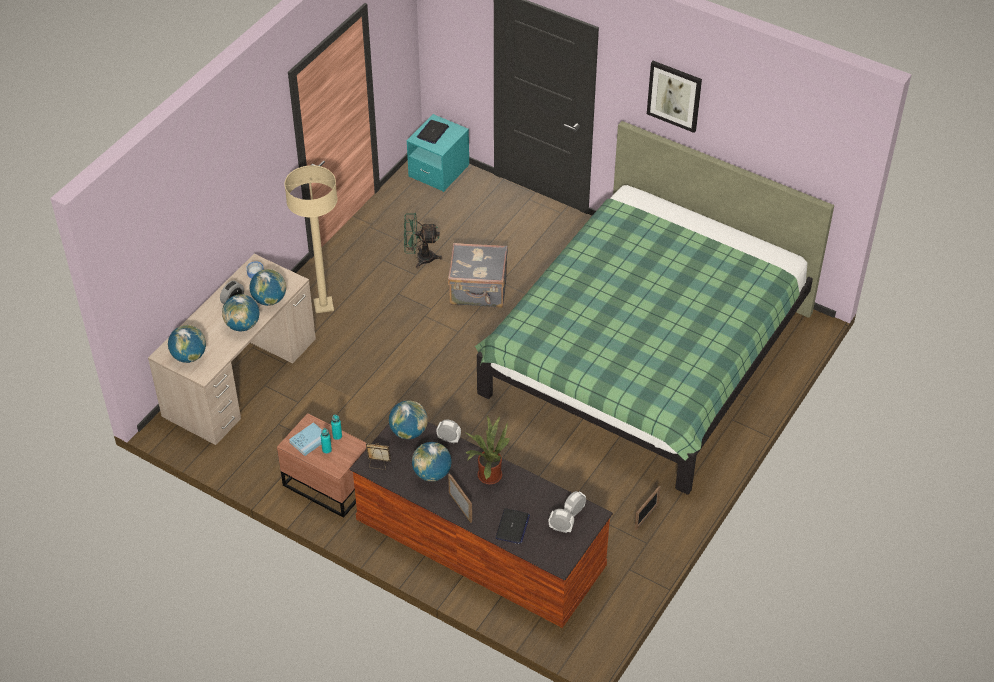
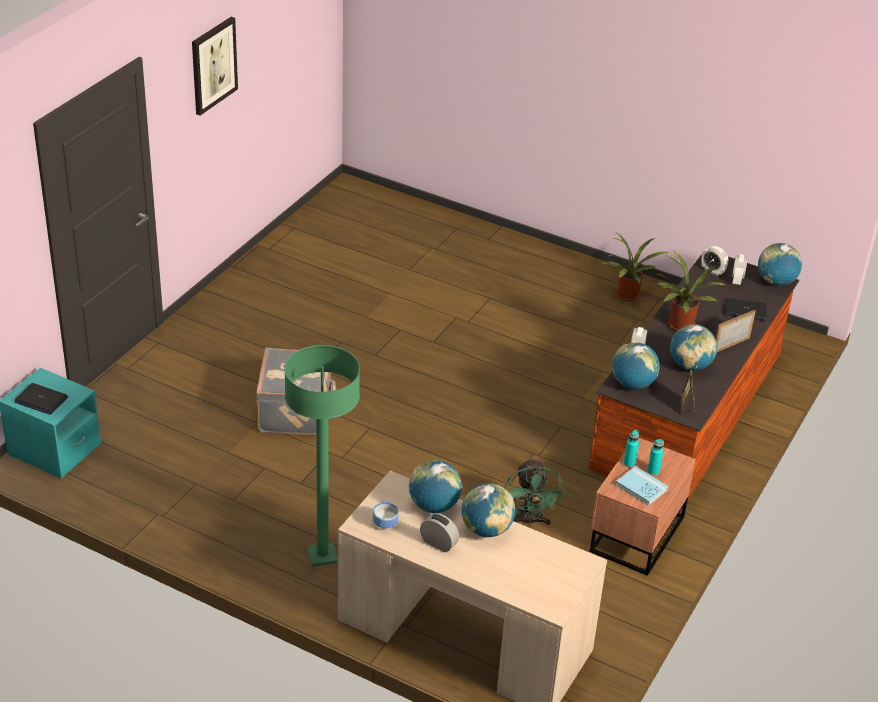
camera: 95 degrees left, 10 degrees down
globe [168,325,206,363] -> globe moved to [758,243,802,286]
beige floor lamp [284,165,338,313] -> green floor lamp [284,345,360,566]
green fan [404,213,442,268] -> green fan moved to [504,458,565,527]
green bed [475,121,834,495] -> none
picture frame [634,486,660,530] -> potted plant [602,232,670,301]

